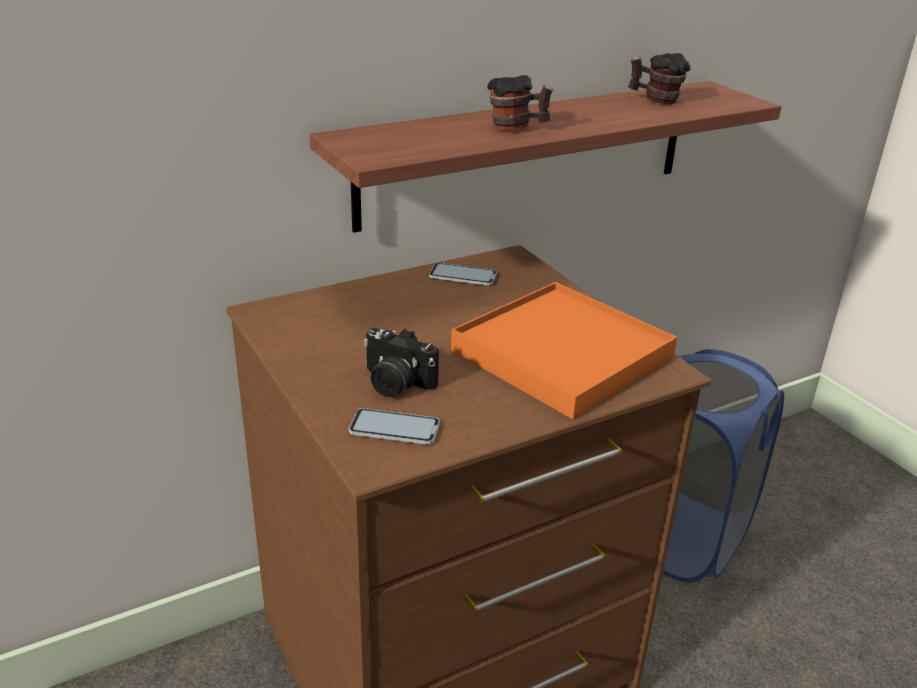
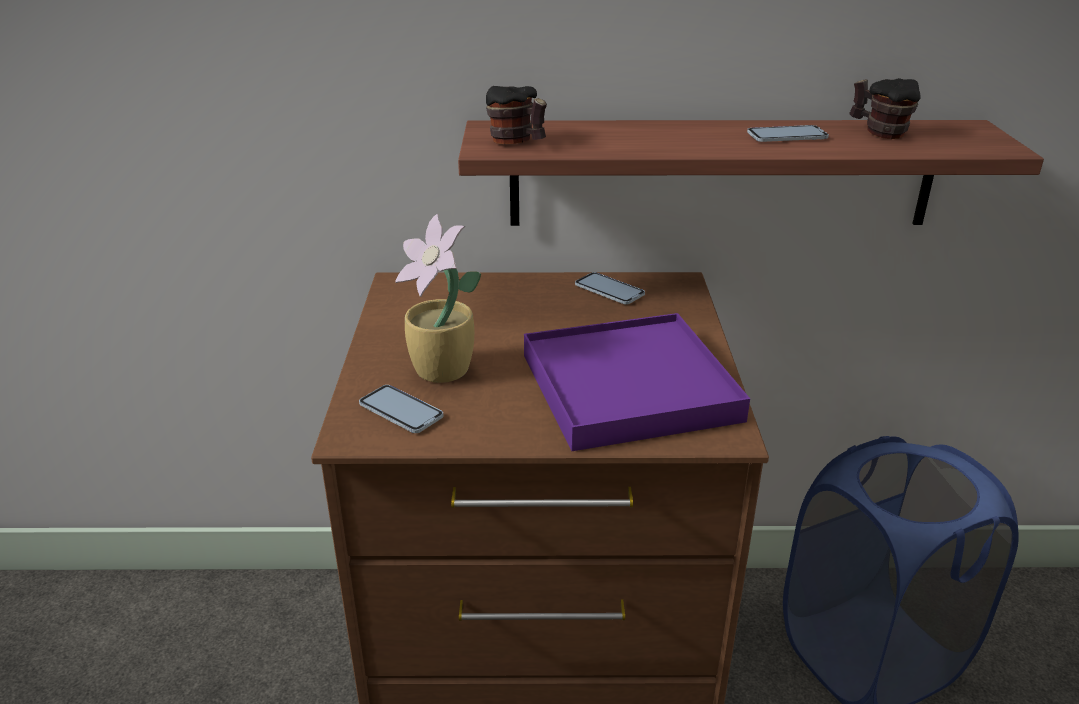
camera: 30 degrees right, 0 degrees up
camera [364,328,439,397] -> potted plant [395,213,481,383]
orange tray [451,282,677,419] -> purple tray [524,313,750,451]
mug [487,75,553,130] -> mug moved to [486,86,547,144]
none -> phone [747,125,829,142]

